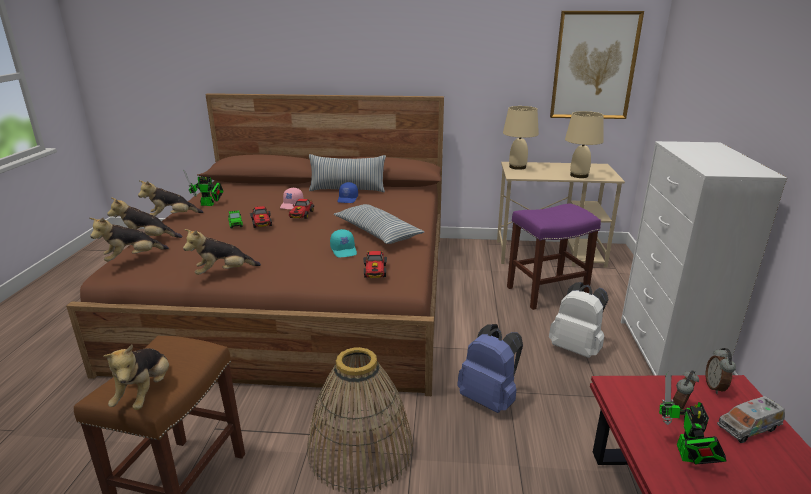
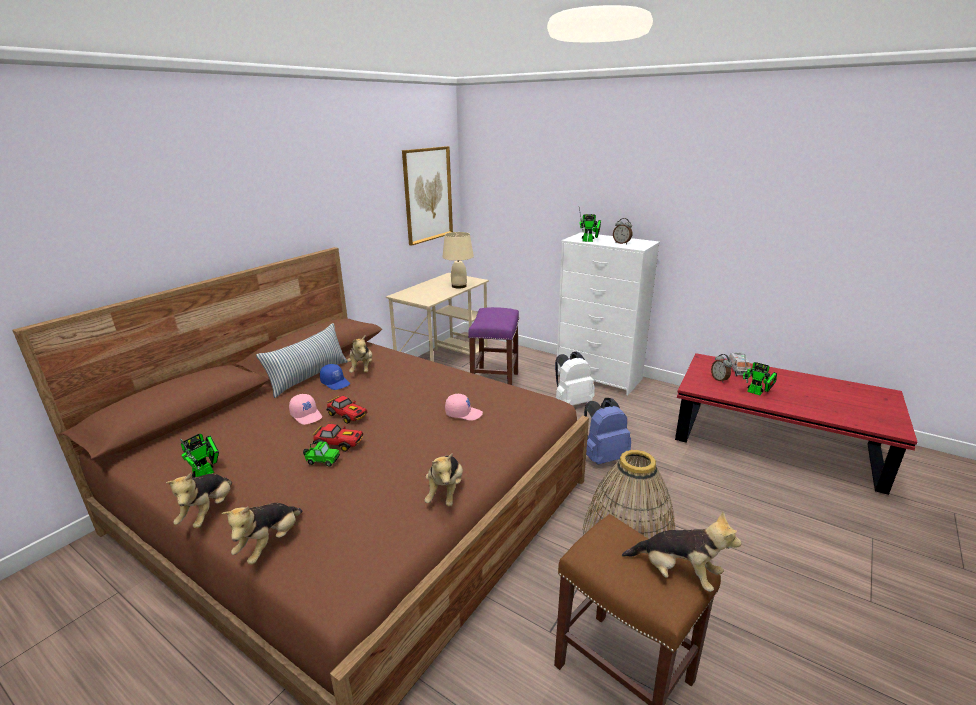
camera: 60 degrees left, 0 degrees up
plush toy [90,218,169,262] -> plush toy moved to [347,335,372,373]
turquoise cap [330,229,357,257] -> pink cap [445,394,483,421]
pillow [334,204,424,244] -> none
toy car [363,251,387,278] -> none
beige table lamp [503,106,539,170] -> none
alarm clock [706,348,736,394] -> alarm clock moved to [613,218,632,244]
none -> toy robot [579,208,601,242]

